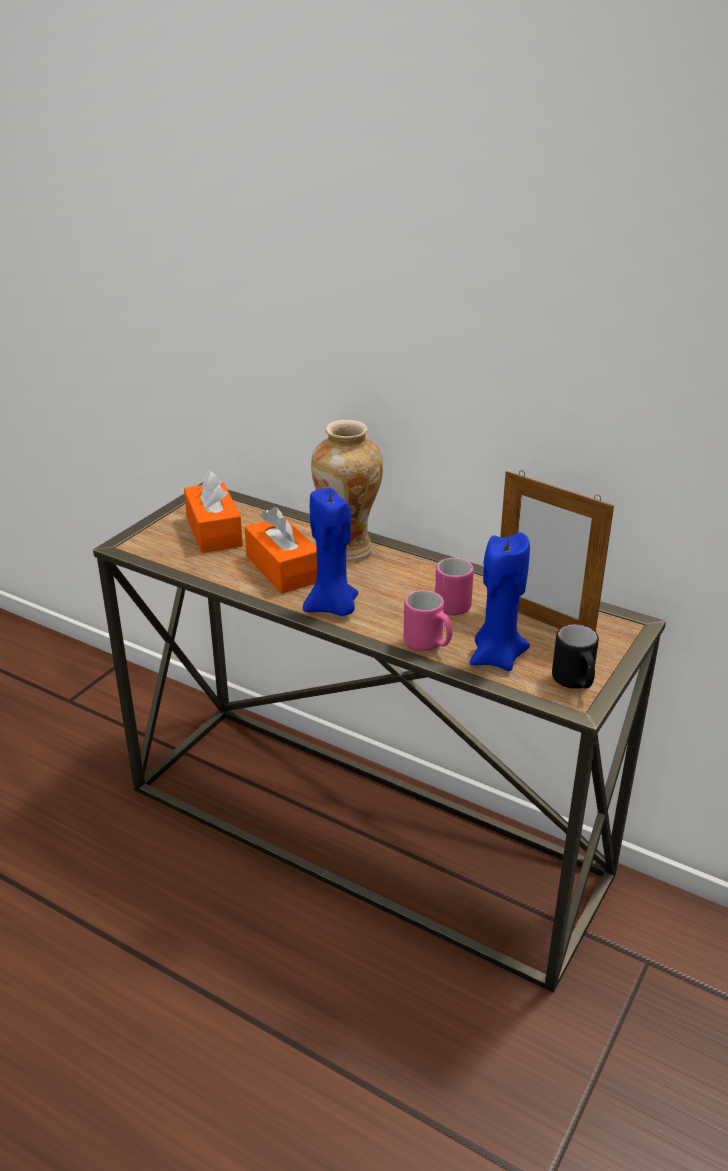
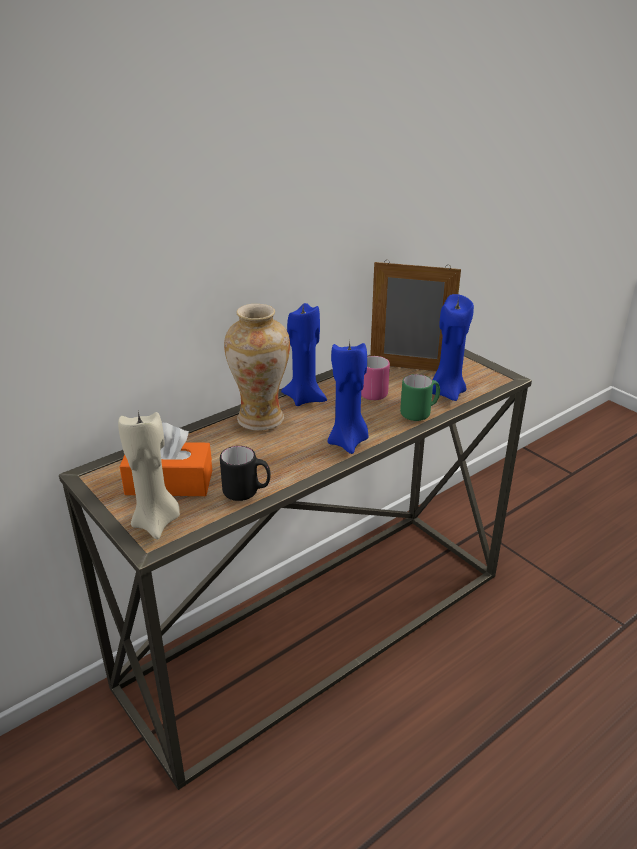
camera: 70 degrees left, 0 degrees up
orange tissue box [244,507,317,594] -> none
pink mug [403,590,452,651] -> green mug [400,374,440,421]
picture frame [500,470,614,632] -> picture frame turned 135 degrees counterclockwise [370,260,461,371]
black mug [552,624,599,689] -> black mug moved to [220,446,271,501]
none -> beige candle [118,412,180,539]
none -> blue candle [281,303,327,406]

